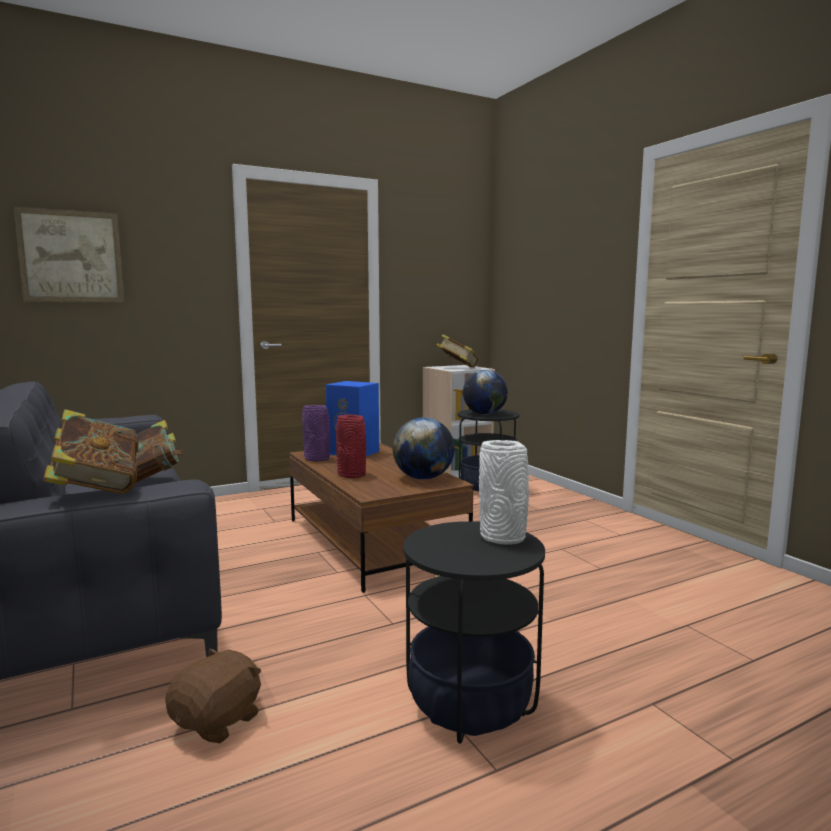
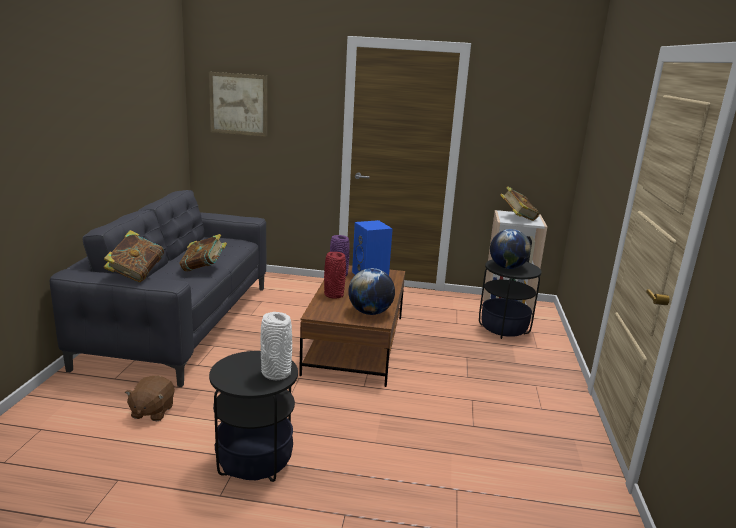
camera: 35 degrees right, 10 degrees up
brown plush toy [165,648,261,743] -> brown plush toy turned 120 degrees clockwise [125,376,175,421]

